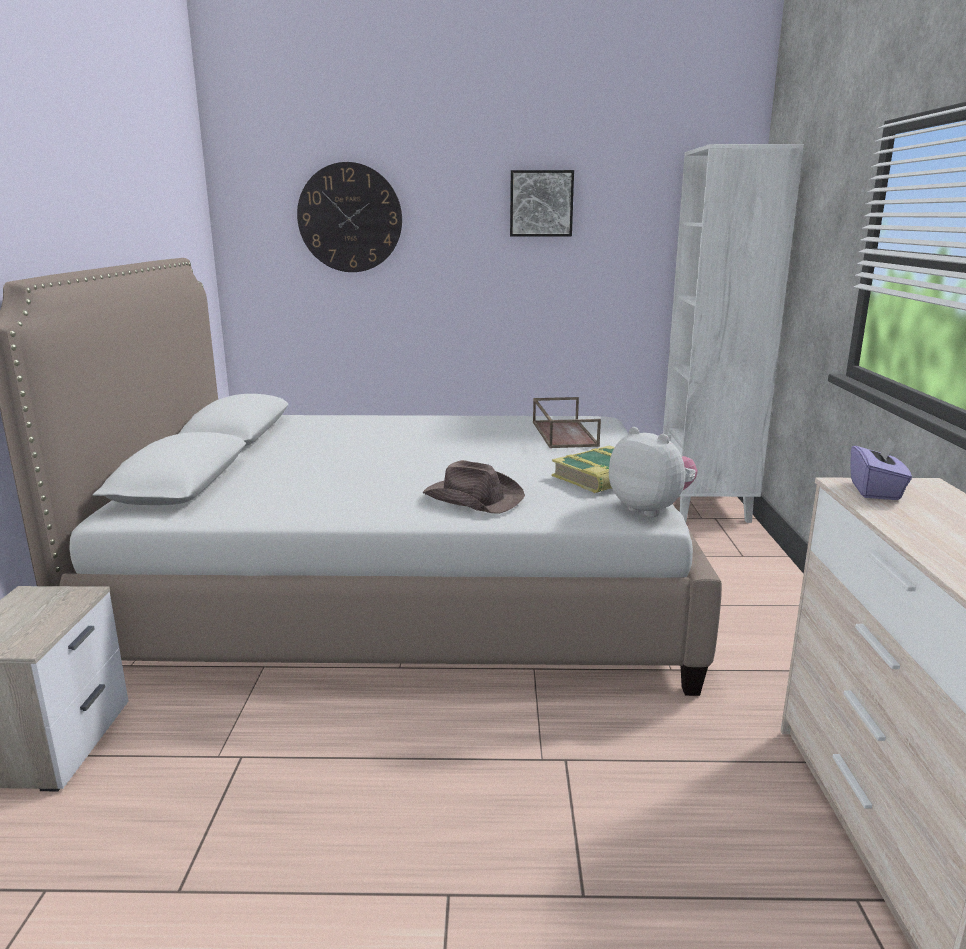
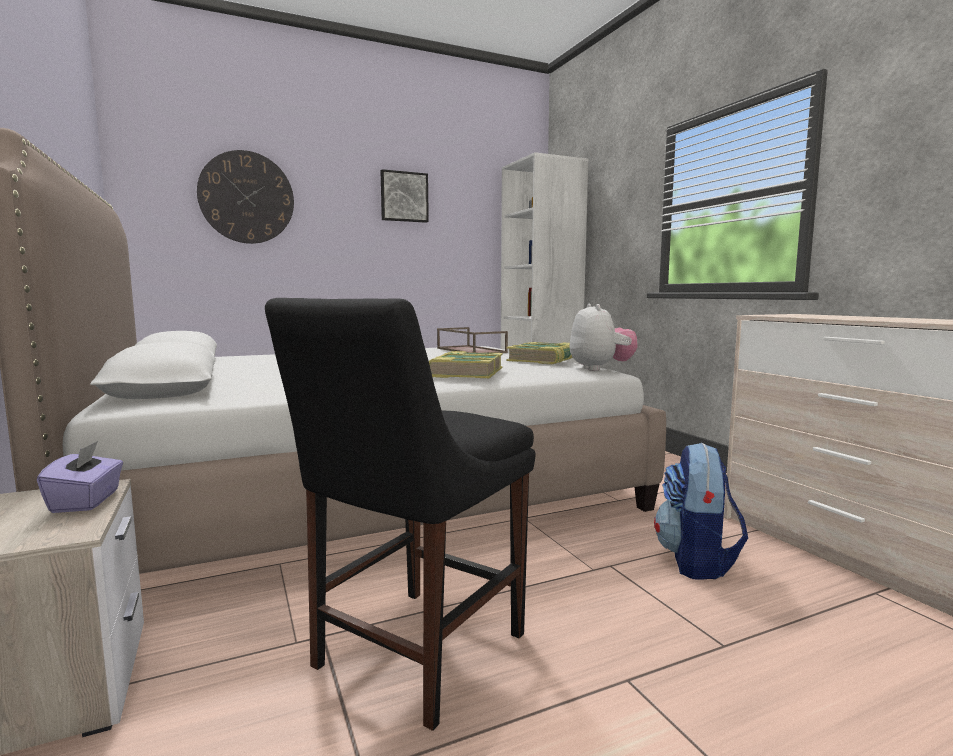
camera: 25 degrees left, 10 degrees down
brown hat [422,460,525,514] -> book [429,351,503,378]
plush toy [609,427,698,517] -> plush toy turned 60 degrees clockwise [570,304,638,371]
purple tissue box [850,437,912,500] -> purple tissue box moved to [37,441,123,513]
none -> black chair [265,298,536,731]
none -> backpack [654,443,748,579]

